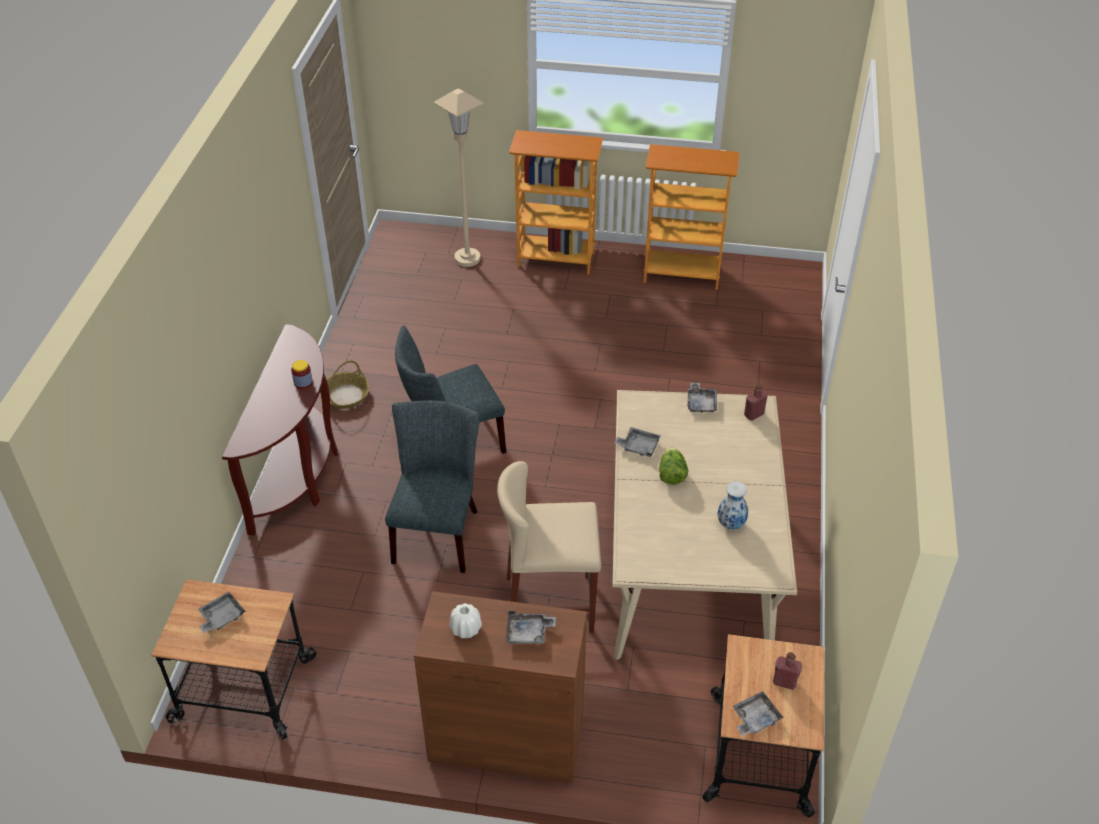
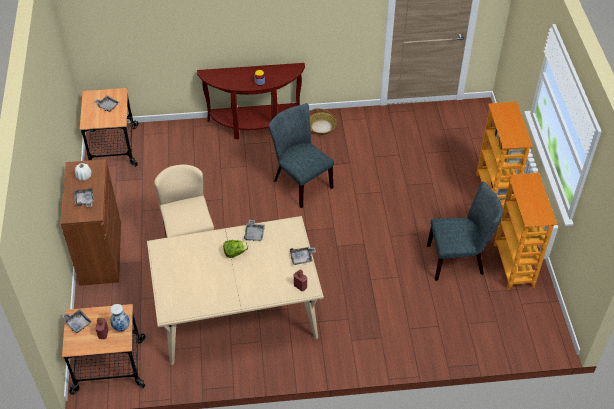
camera: 75 degrees right, 5 degrees up
grey chair [385,401,480,573] -> grey chair moved to [427,181,503,281]
beige floor lamp [433,88,484,267] -> none
vase [718,482,748,529] -> vase moved to [110,304,130,332]

